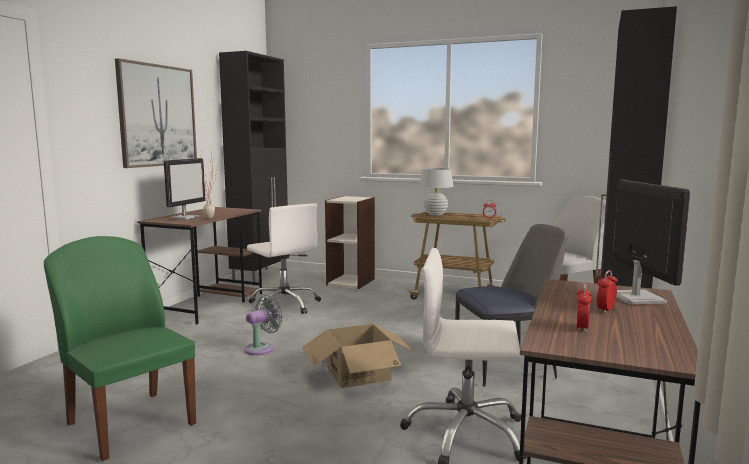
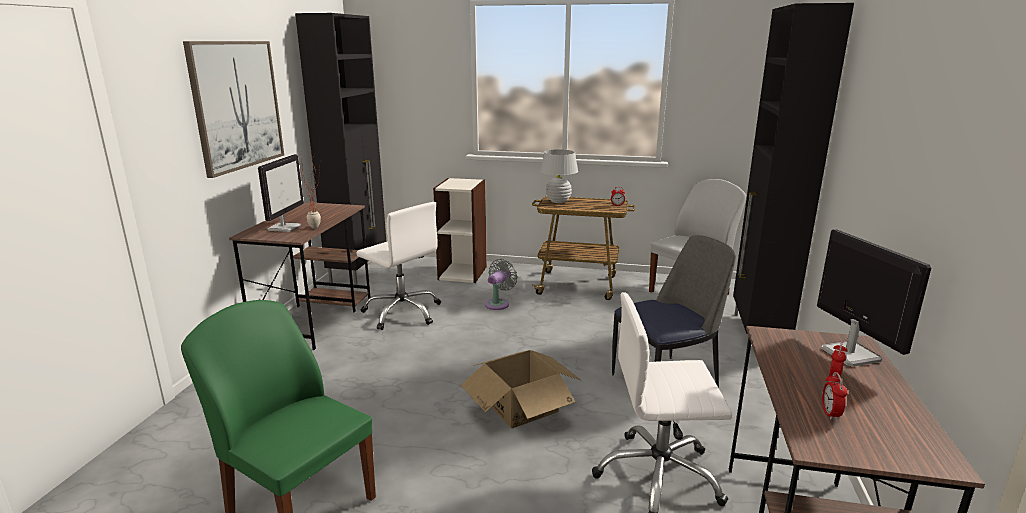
camera: 10 degrees left, 10 degrees up
grey fan [244,295,283,355] -> grey fan moved to [485,259,517,310]

